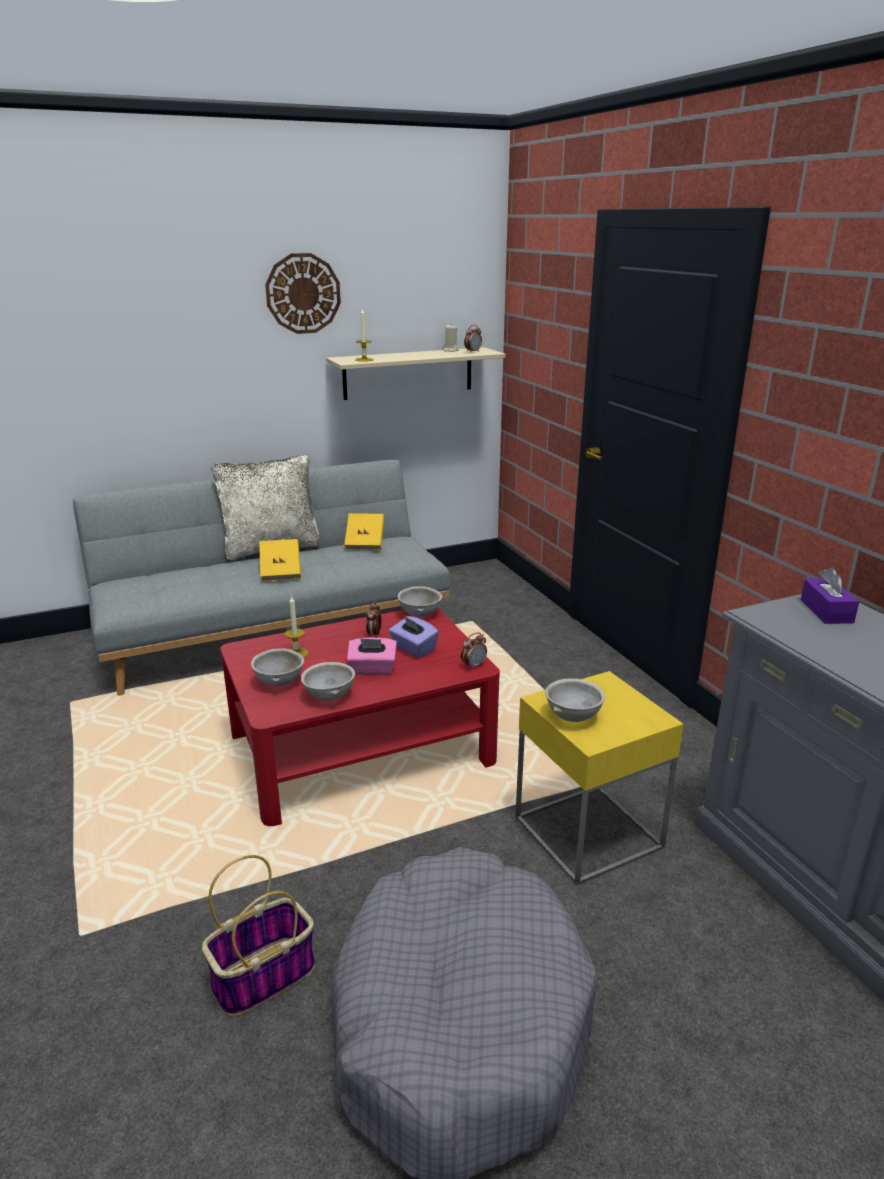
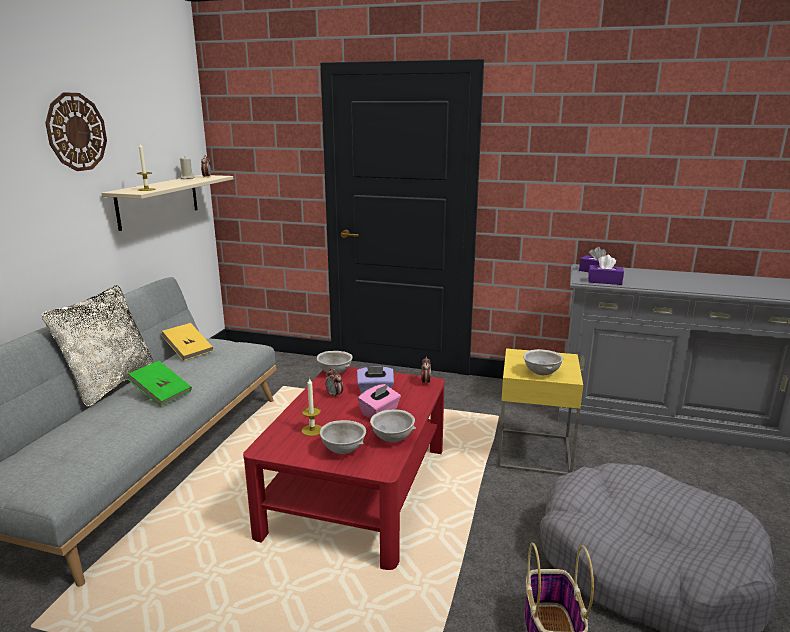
camera: 50 degrees left, 5 degrees down
yellow book [259,539,301,582] -> green book [127,361,192,407]
none -> purple tissue box [588,255,624,285]

